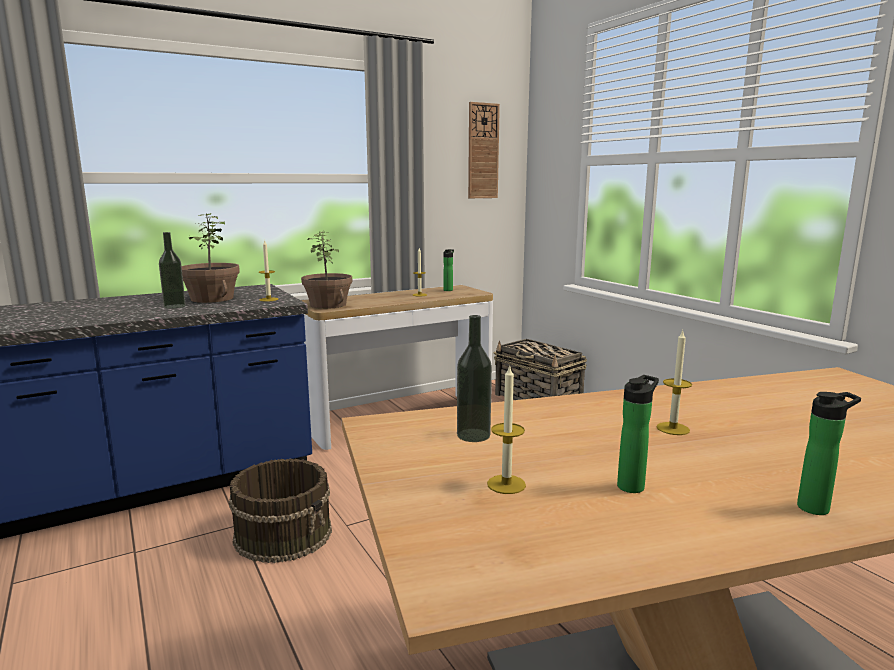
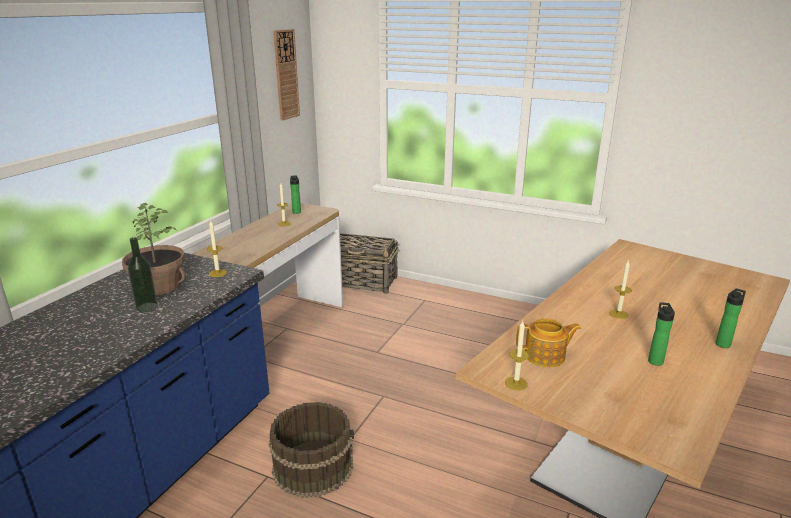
camera: 35 degrees left, 10 degrees up
potted plant [301,232,352,309] -> none
bottle [457,315,492,442] -> teapot [516,318,581,367]
candle [487,364,526,494] -> candle moved to [505,321,529,391]

